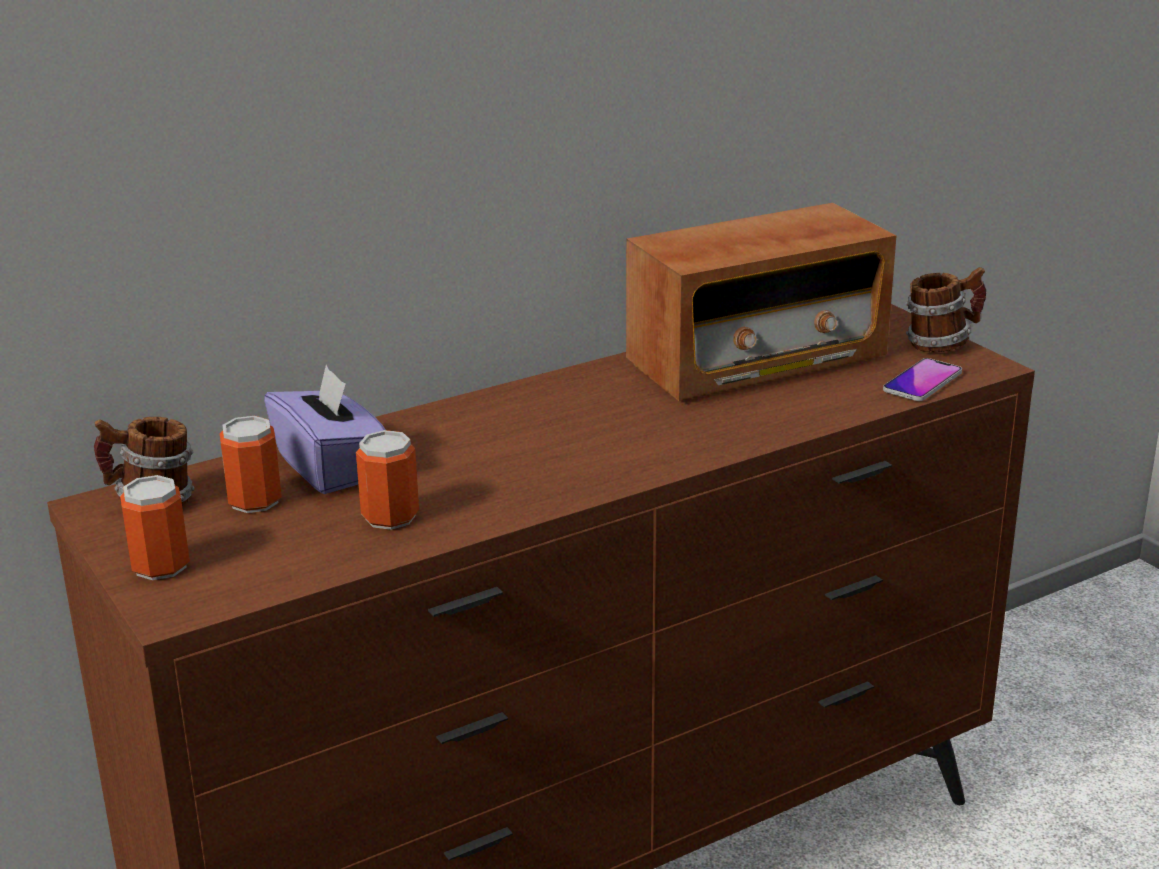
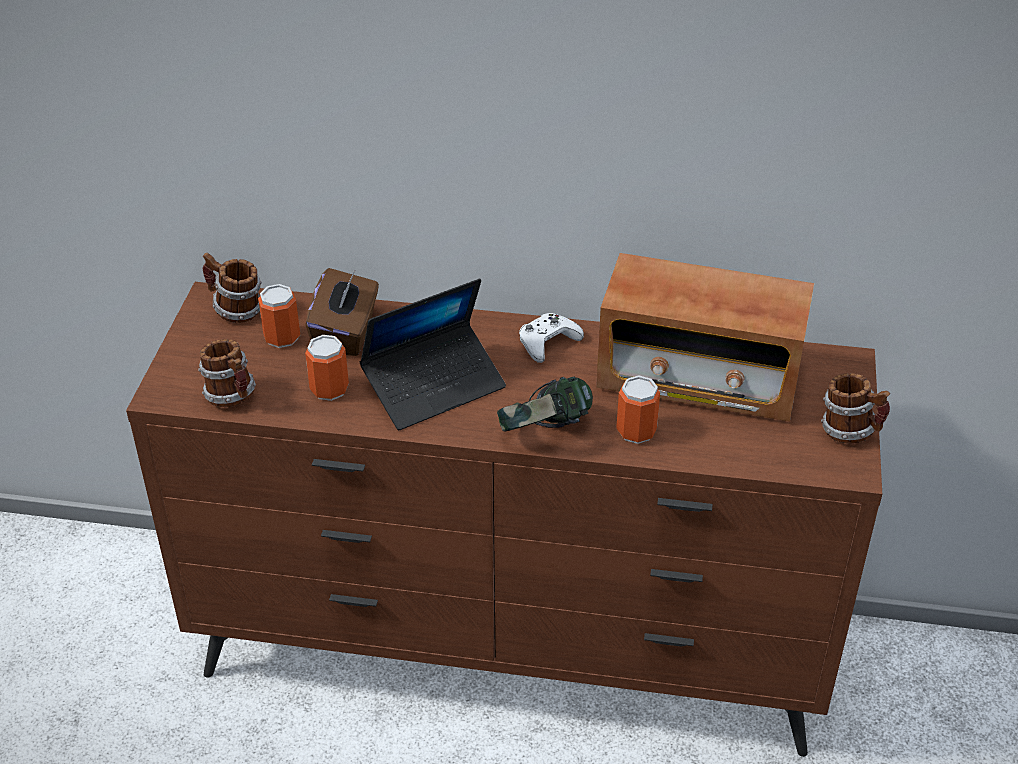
camera: 40 degrees right, 15 degrees up
can [120,475,190,580] -> can moved to [616,375,660,444]
purple tissue box [264,365,386,494] -> brown tissue box [306,268,379,356]
phone [883,358,962,401] -> none
none -> mug [198,339,256,407]
none -> laptop [360,279,506,430]
none -> headphones [497,376,593,432]
none -> white game controller [519,313,584,363]

